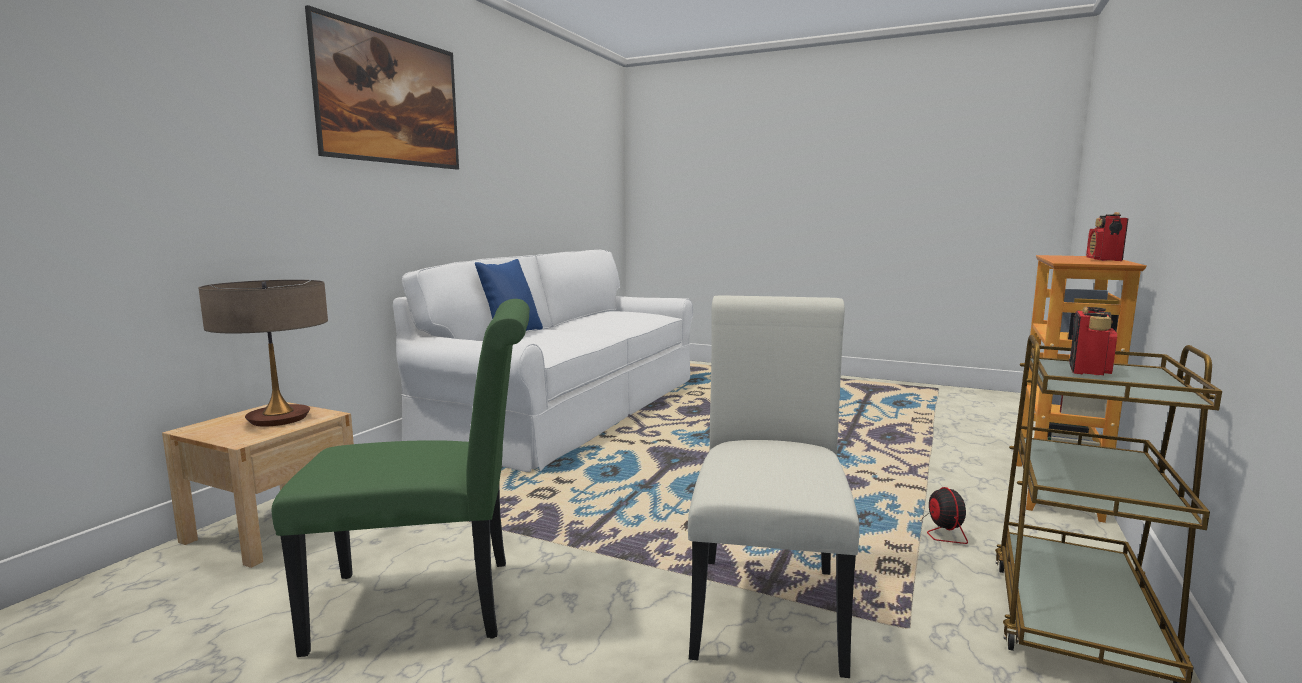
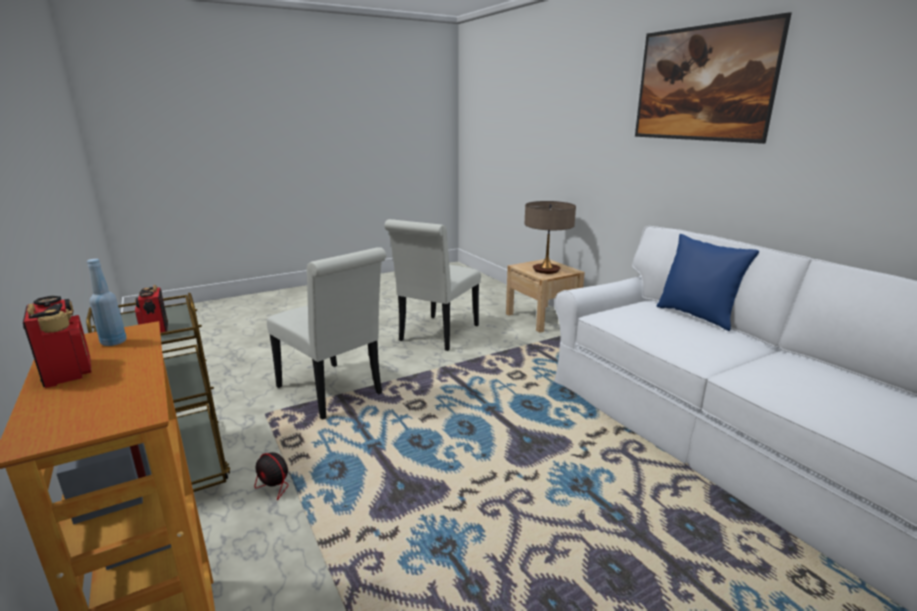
camera: 125 degrees right, 10 degrees up
green chair [271,299,530,657] -> white chair [384,219,481,351]
none -> blue bottle [87,259,127,346]

